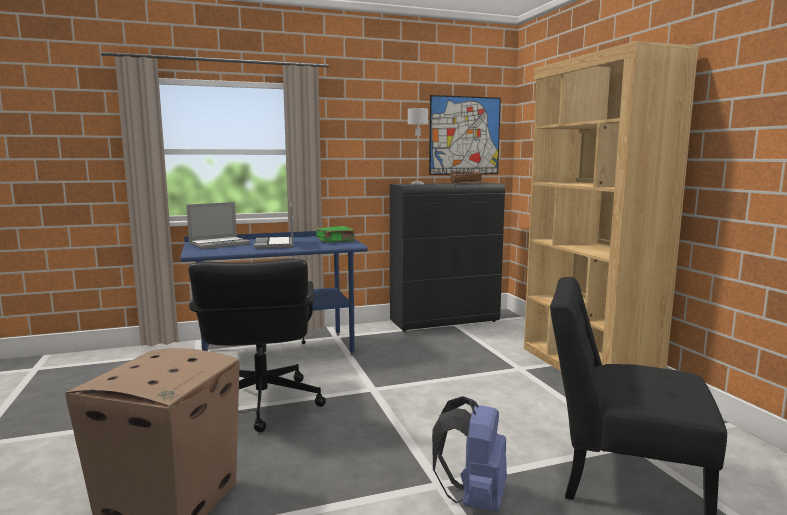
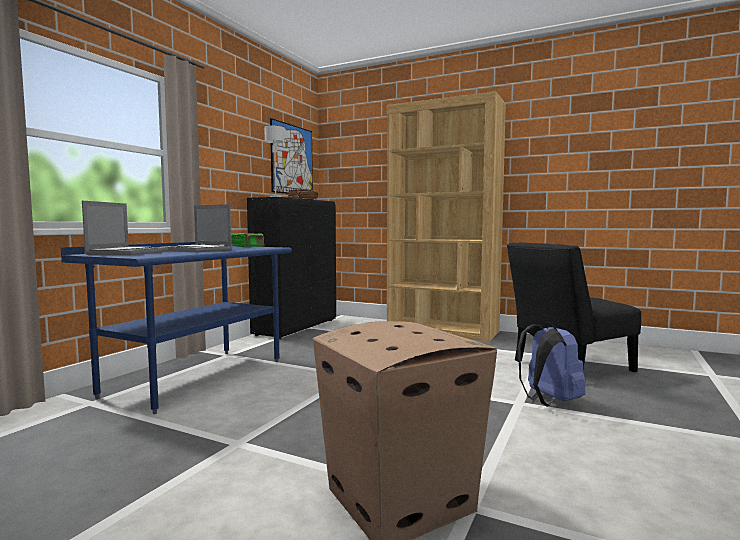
camera: 45 degrees left, 5 degrees down
black office chair [189,259,326,432] -> none

